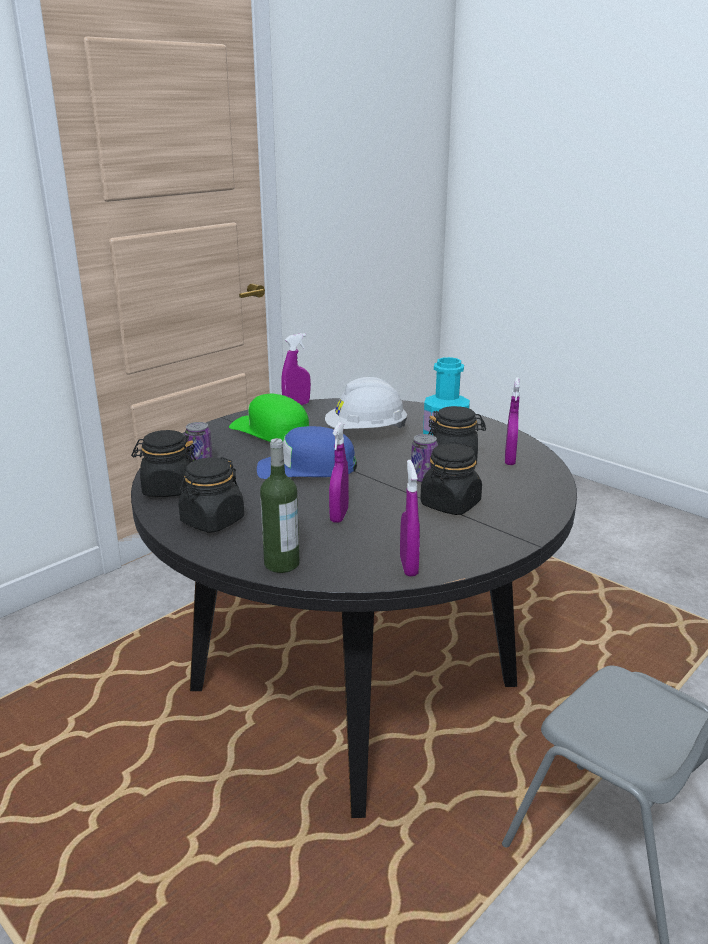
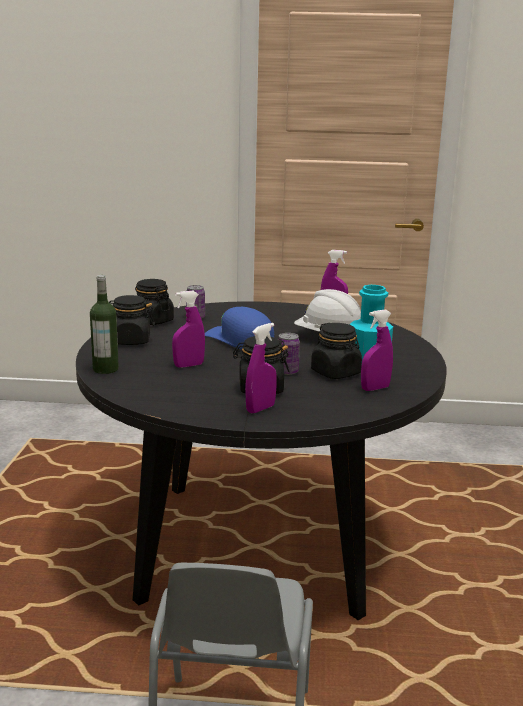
camera: 50 degrees right, 5 degrees down
green cap [229,394,309,442] -> none
purple spray bottle [400,460,420,576] -> purple spray bottle moved to [245,323,277,413]

